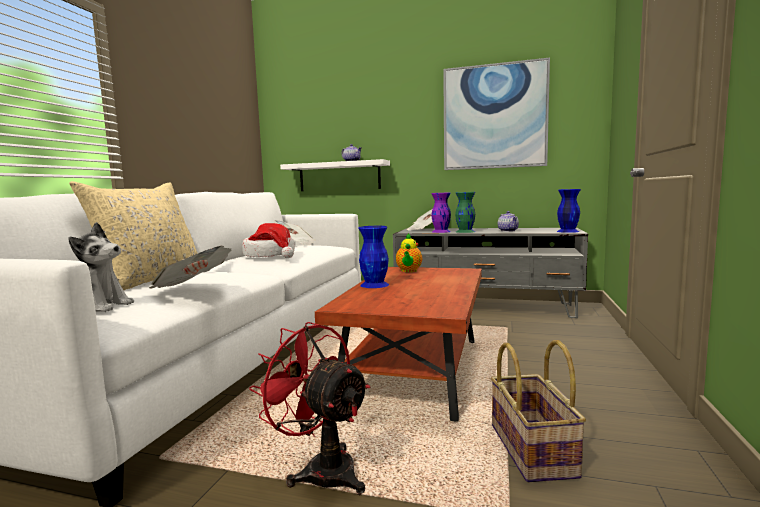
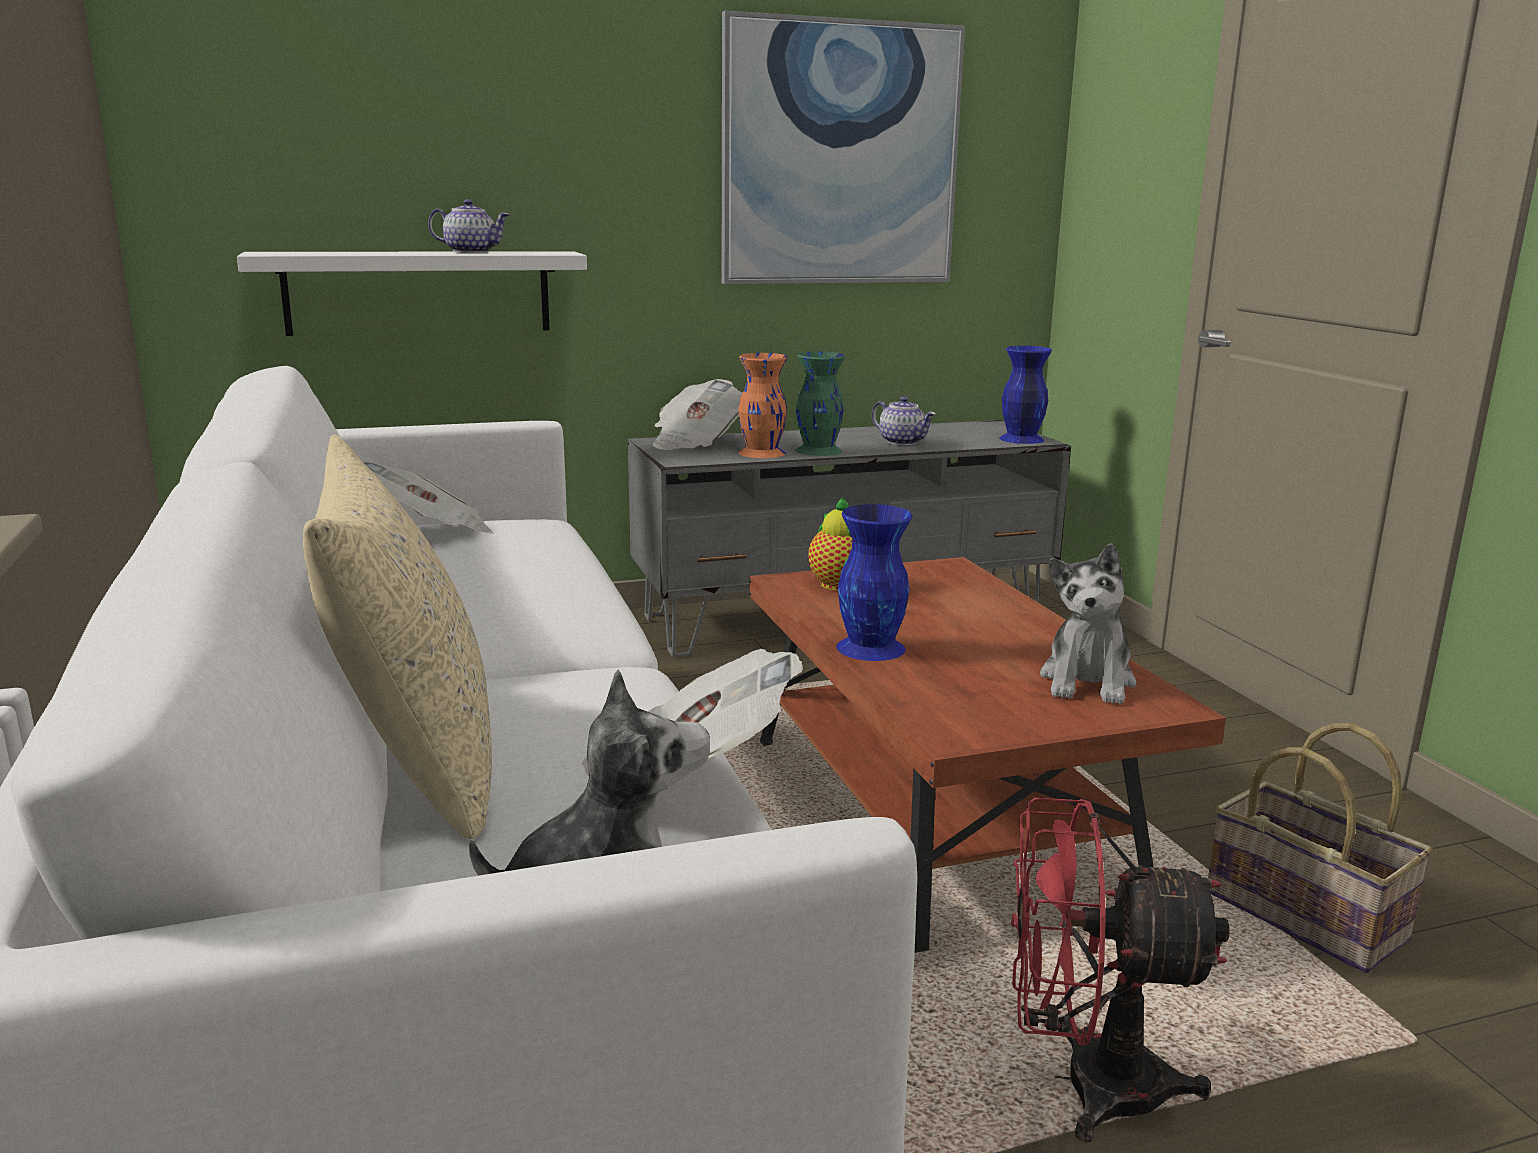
camera: 35 degrees left, 10 degrees up
hat [242,223,295,258] -> none
purple vase [431,192,451,233] -> orange vase [738,353,787,458]
none -> plush toy [1040,543,1137,704]

